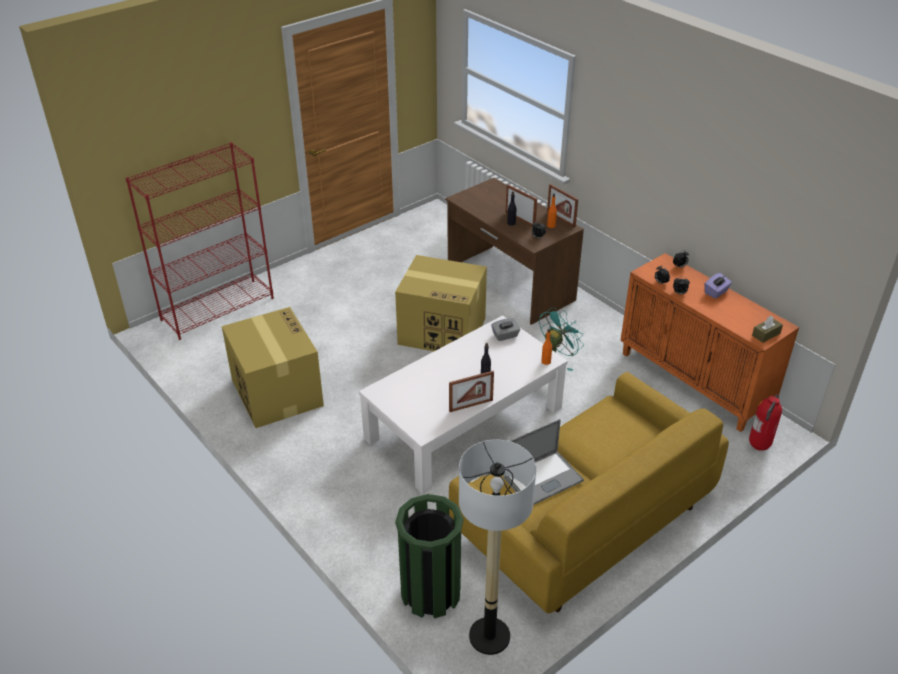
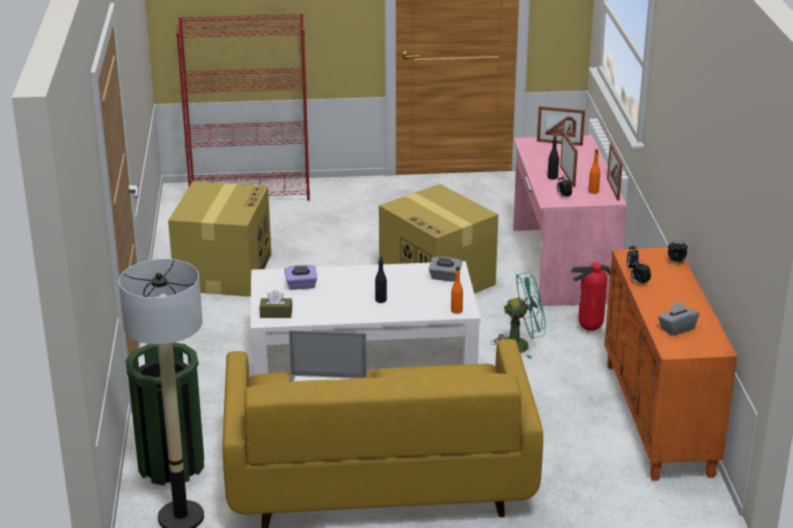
camera: 35 degrees right, 10 degrees down
brown desk [445,178,584,325] -> pink desk [513,135,627,306]
picture frame [449,371,494,412] -> picture frame moved to [537,106,585,146]
purple tissue box [705,273,732,299] -> purple tissue box moved to [285,265,317,290]
fire extinguisher [749,395,782,451] -> fire extinguisher moved to [570,263,611,331]
brown tissue box [752,316,783,343] -> brown tissue box moved to [259,290,292,318]
none -> grey tissue box [658,301,699,336]

